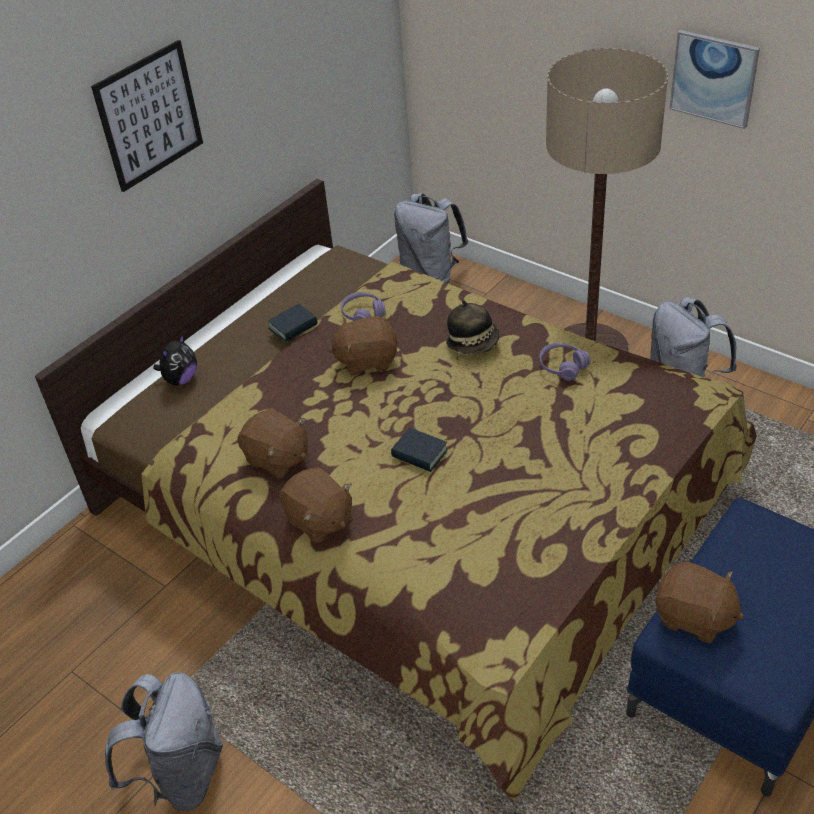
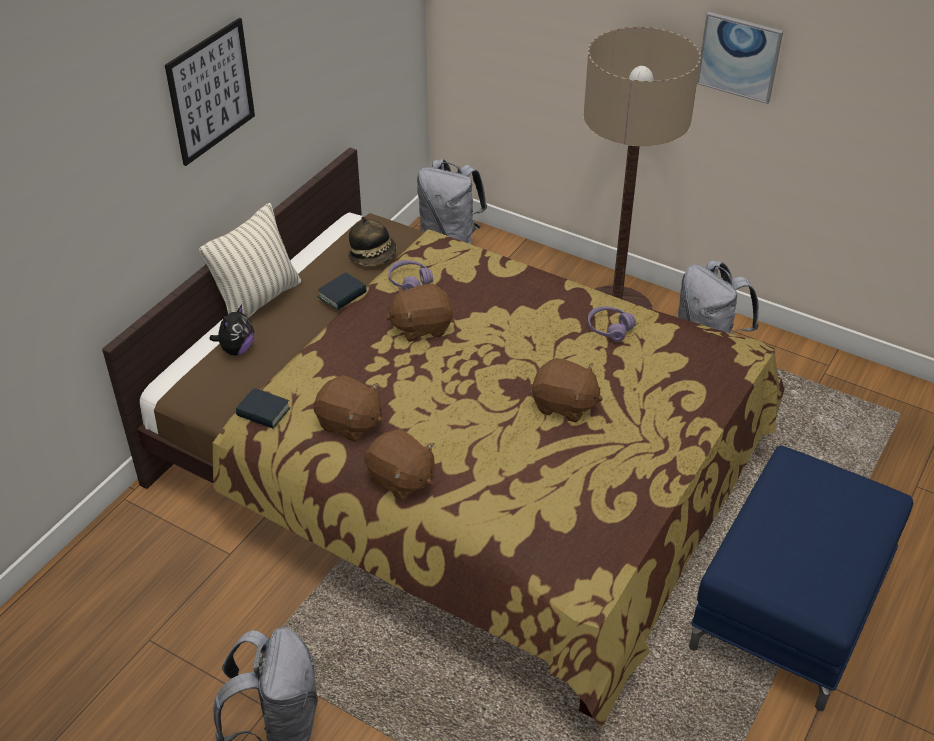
camera: 10 degrees left, 0 degrees up
book [391,428,448,472] -> book moved to [236,388,290,429]
hat [446,300,500,355] -> hat moved to [348,217,397,266]
brown plush toy [655,562,744,643] -> brown plush toy moved to [532,358,603,422]
none -> pillow [199,203,301,318]

